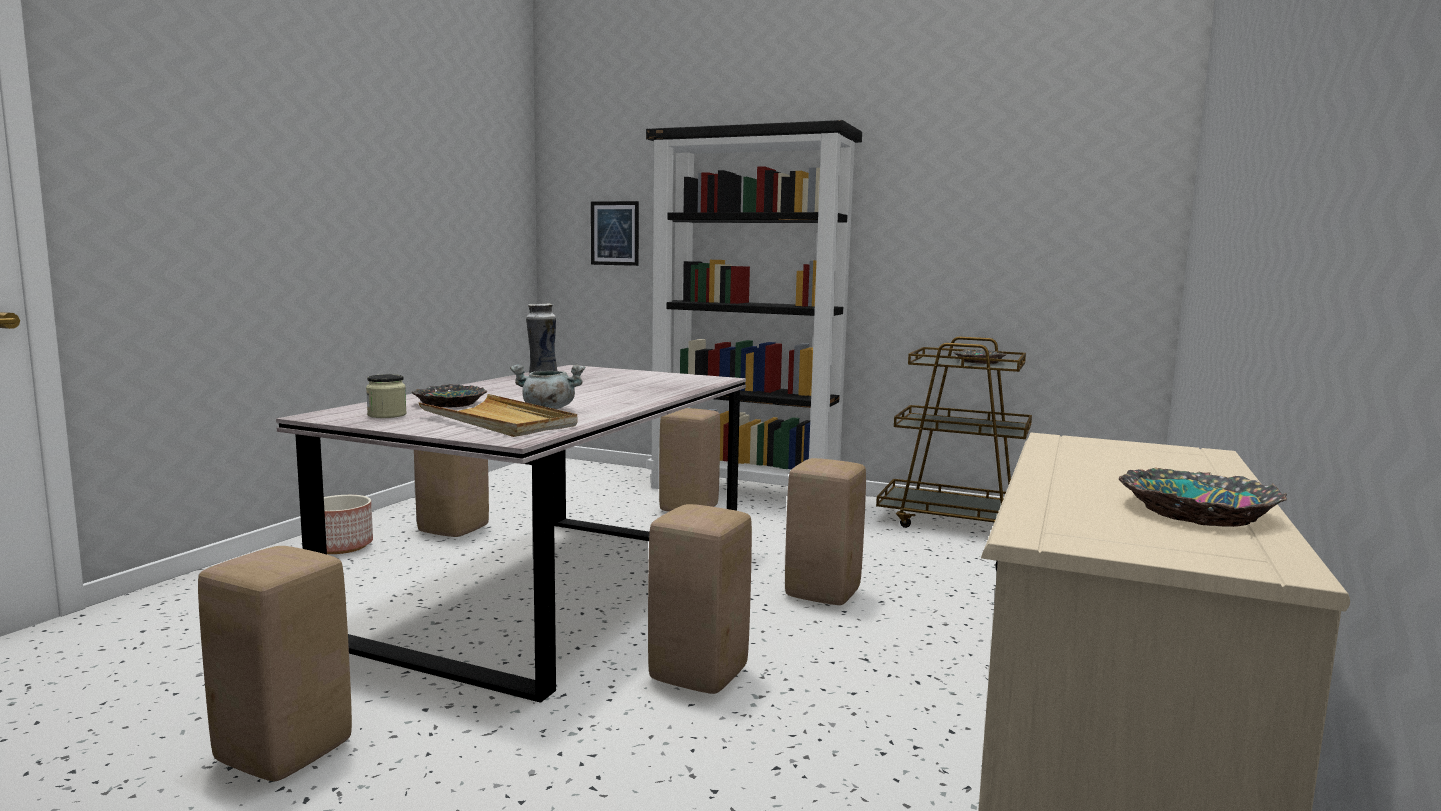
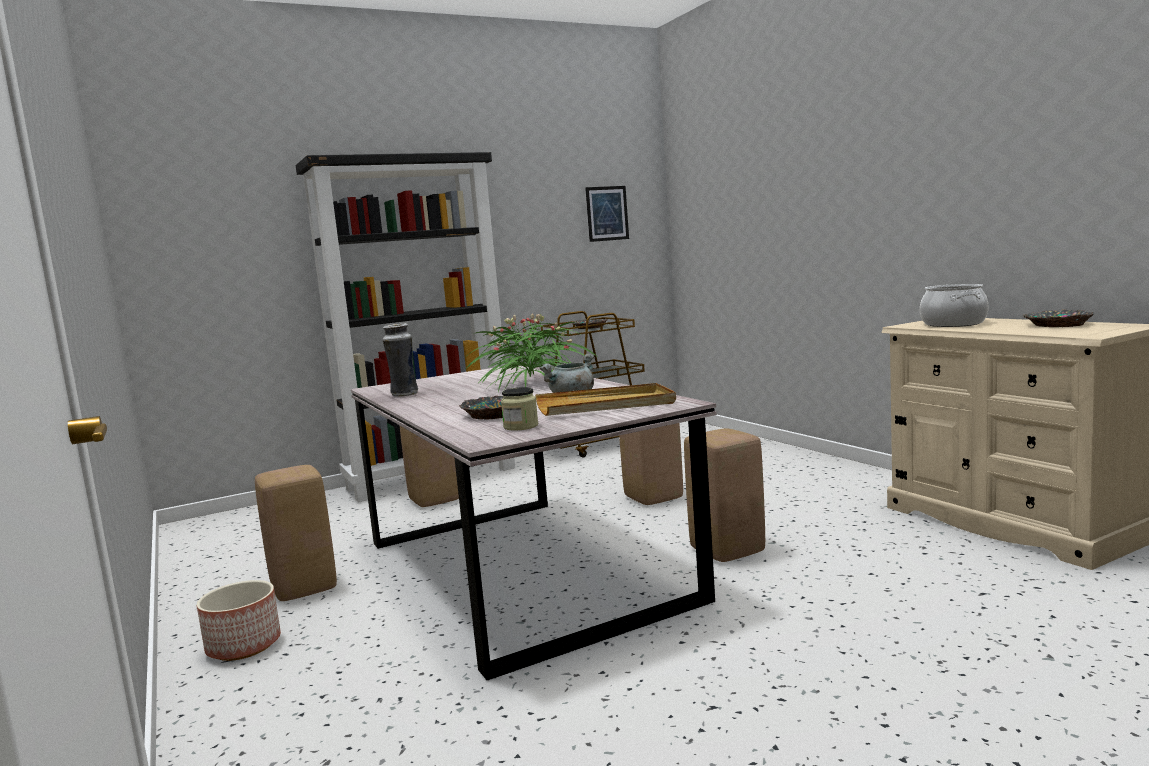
camera: 50 degrees left, 0 degrees up
beige stool [198,546,352,781] -> none
picture [591,201,639,266] -> picture moved to [585,186,629,242]
none -> potted plant [466,314,596,392]
none -> cooking pot [920,284,988,327]

